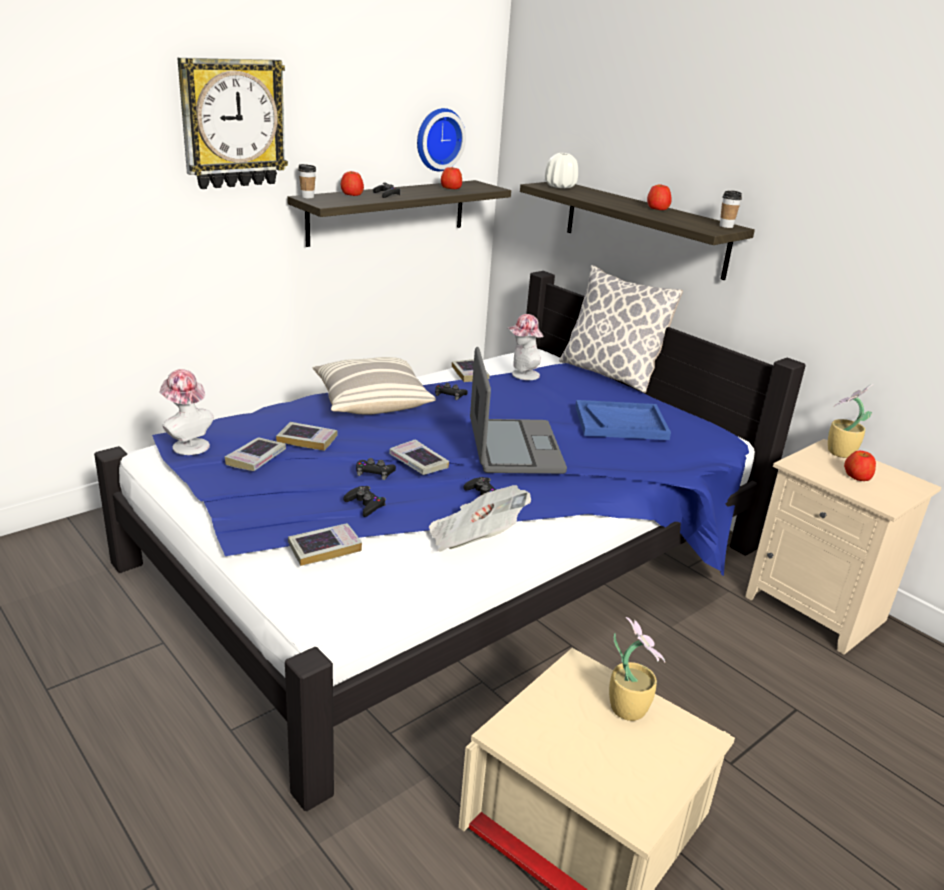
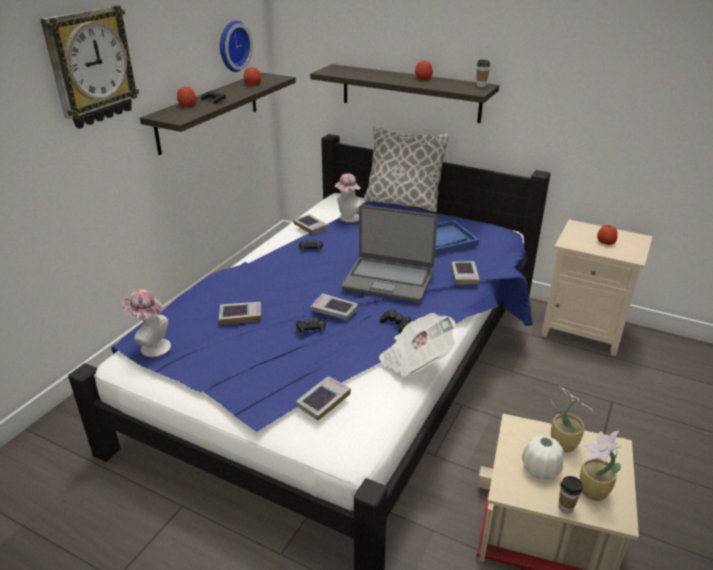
camera: 20 degrees left, 5 degrees up
book [225,437,286,471] -> book moved to [452,261,480,285]
cup [298,164,316,198] -> cup moved to [558,476,583,514]
pillow [313,357,436,415] -> none
black game controller [344,486,386,517] -> none
laptop [470,347,567,474] -> laptop turned 135 degrees clockwise [342,205,438,302]
white vase [545,153,578,188] -> white vase moved to [522,435,564,480]
potted plant [828,384,873,458] -> potted plant moved to [580,431,621,501]

